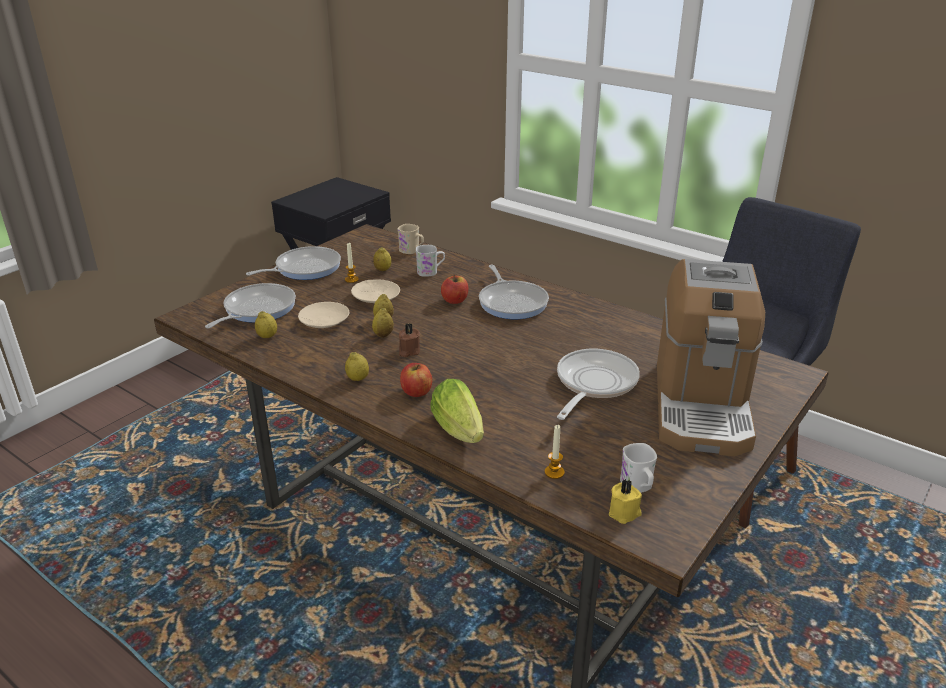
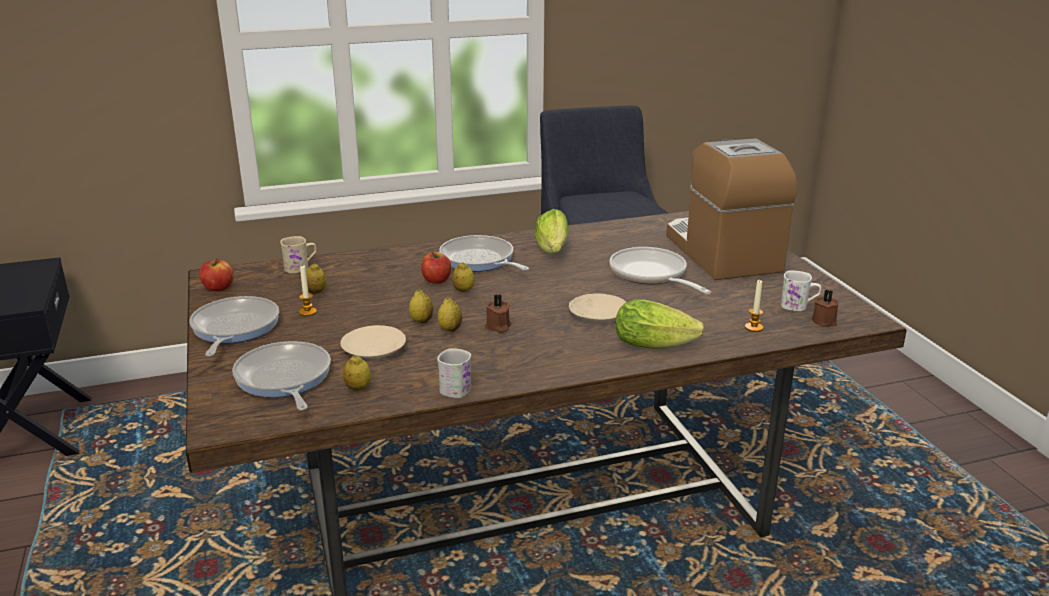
camera: 55 degrees left, 5 degrees down
lemon [345,352,369,381] -> lemon moved to [452,262,474,292]
beige plate [351,279,400,303] -> beige plate moved to [569,294,626,322]
apple [400,363,432,397] -> apple moved to [199,258,233,291]
white mug [416,245,445,277] -> white mug moved to [437,348,471,398]
frying pan [479,265,549,319] -> frying pan turned 150 degrees counterclockwise [439,235,529,272]
yellow candle [609,479,642,524] -> brown candle [812,290,839,327]
coffee machine [657,259,765,457] -> coffee machine turned 150 degrees counterclockwise [666,138,797,280]
none -> lettuce [534,209,569,253]

